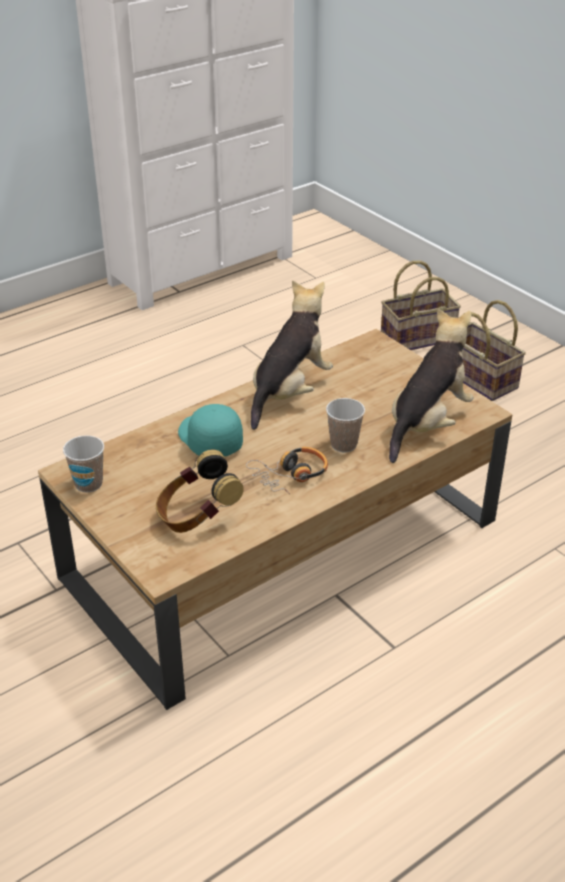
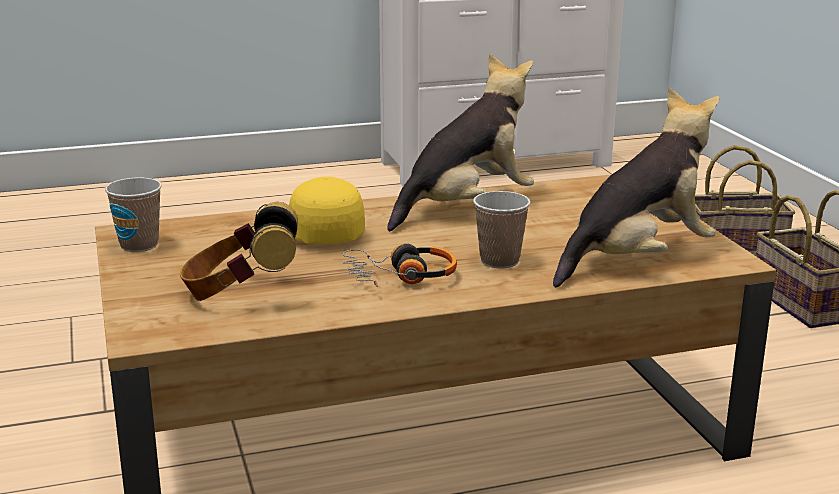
camera: 20 degrees right, 15 degrees down
turquoise cap [178,404,243,457] -> yellow cap [289,177,365,244]

